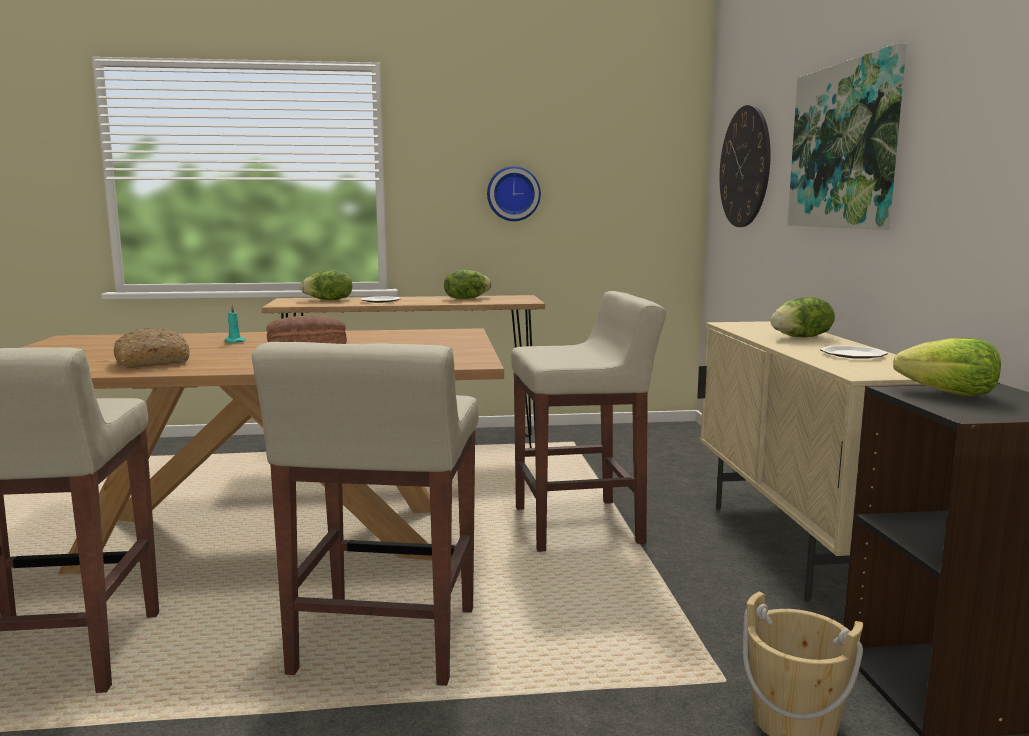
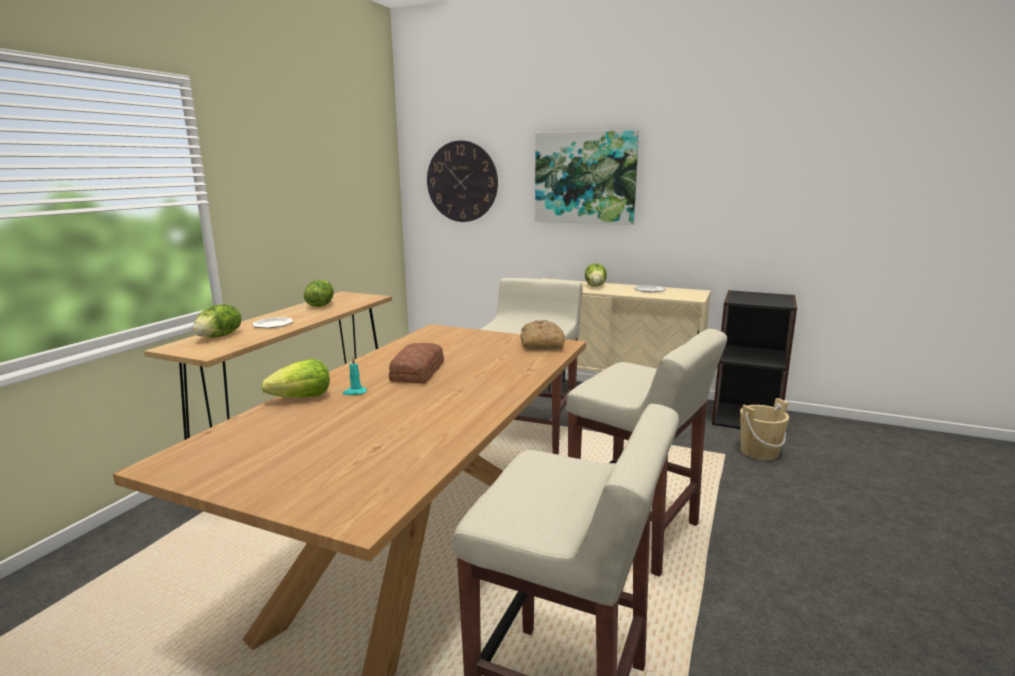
camera: 60 degrees left, 5 degrees up
bread [114,328,190,368] -> bread moved to [520,320,565,350]
wall clock [487,166,541,221] -> none
lettuce [893,338,1001,396] -> lettuce moved to [261,359,330,398]

